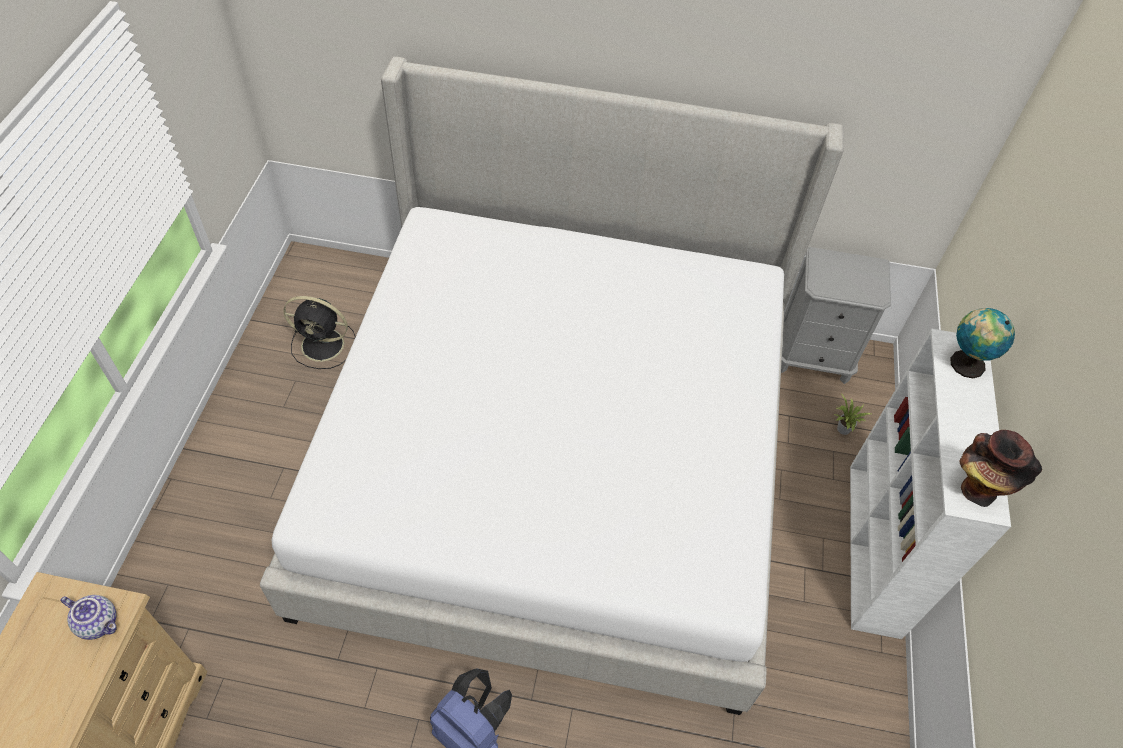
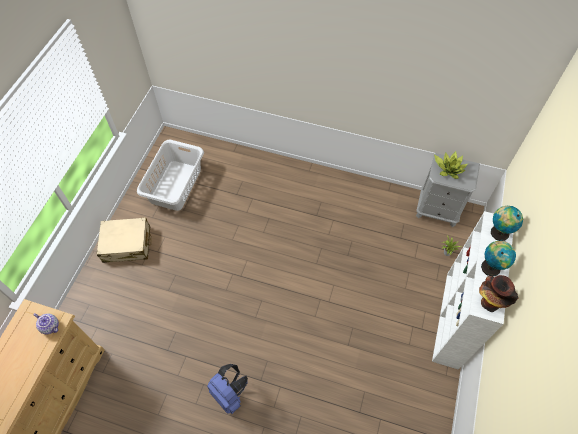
camera: 10 degrees right, 5 degrees up
bed [260,57,844,715] -> none
black fan [283,296,356,369] -> grey laundry basket [137,140,204,211]
none -> beige suitcase [97,217,151,263]
none -> potted plant [434,151,468,179]
none -> globe [481,241,516,276]

